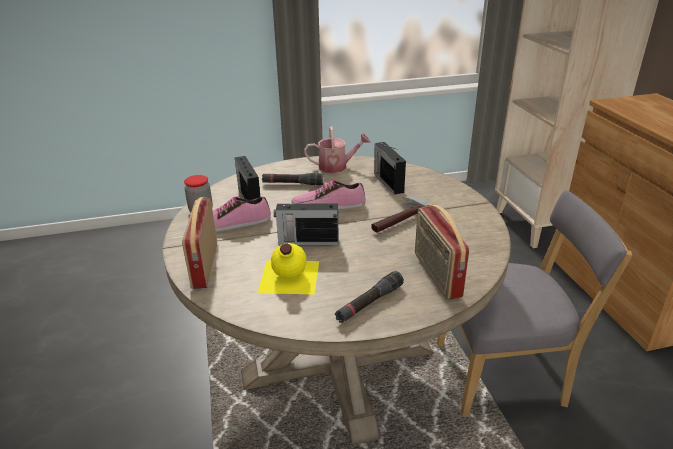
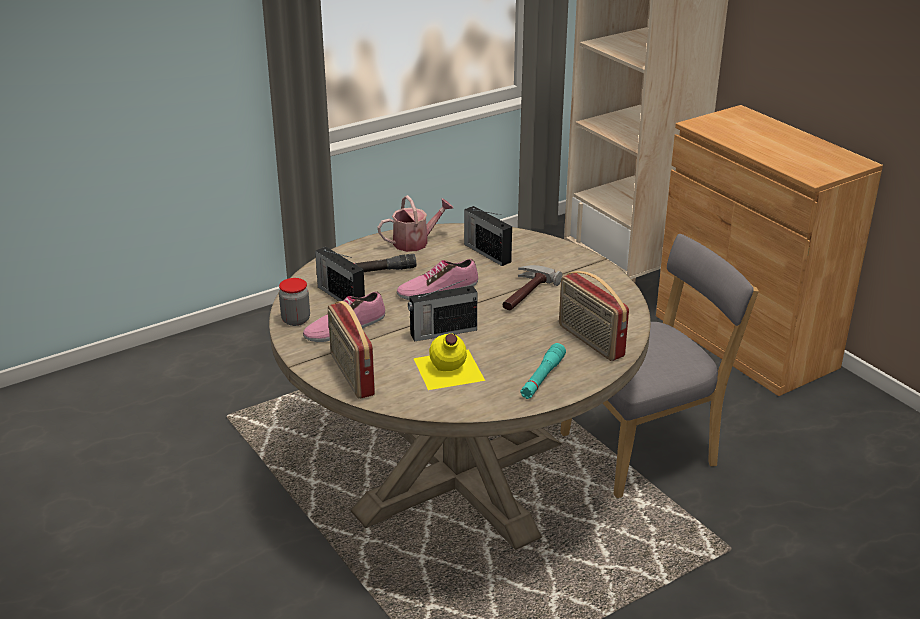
camera: 20 degrees left, 0 degrees up
black flashlight [335,271,404,323] -> turquoise flashlight [520,343,566,399]

